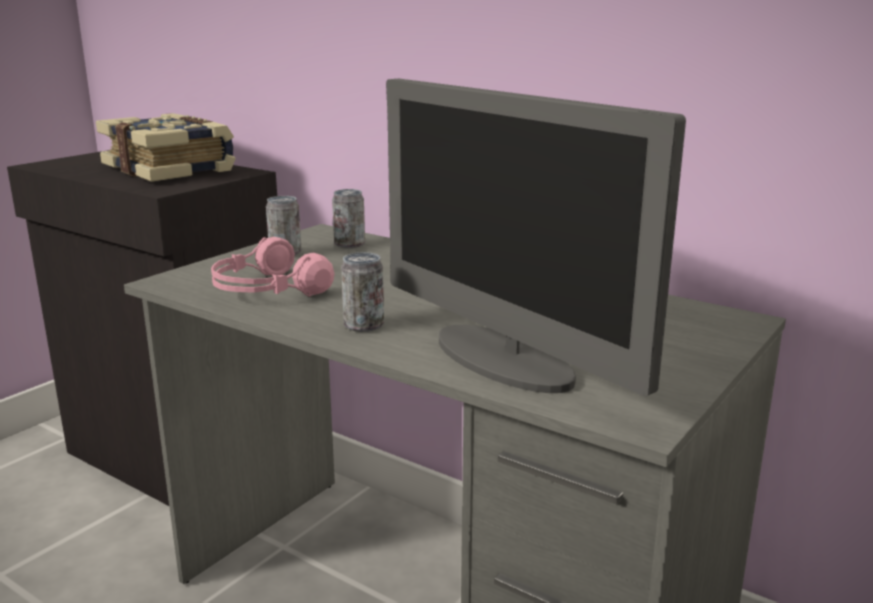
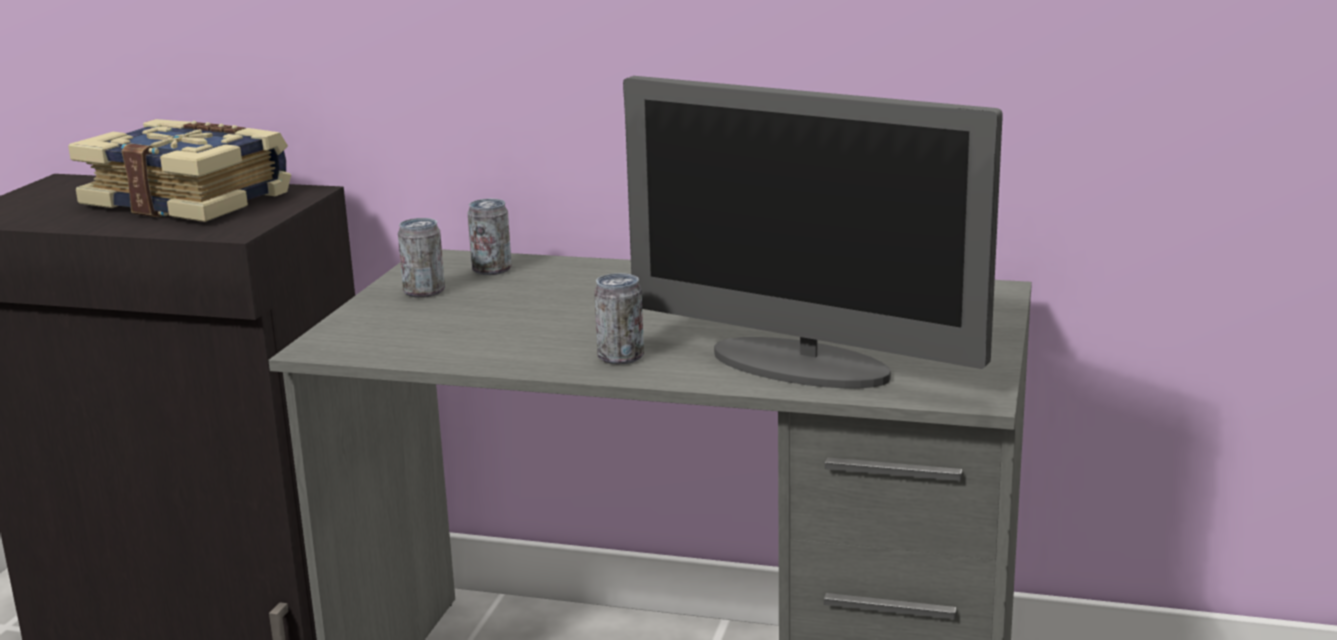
camera: 20 degrees left, 0 degrees up
pink headphones [211,237,335,297] -> none

